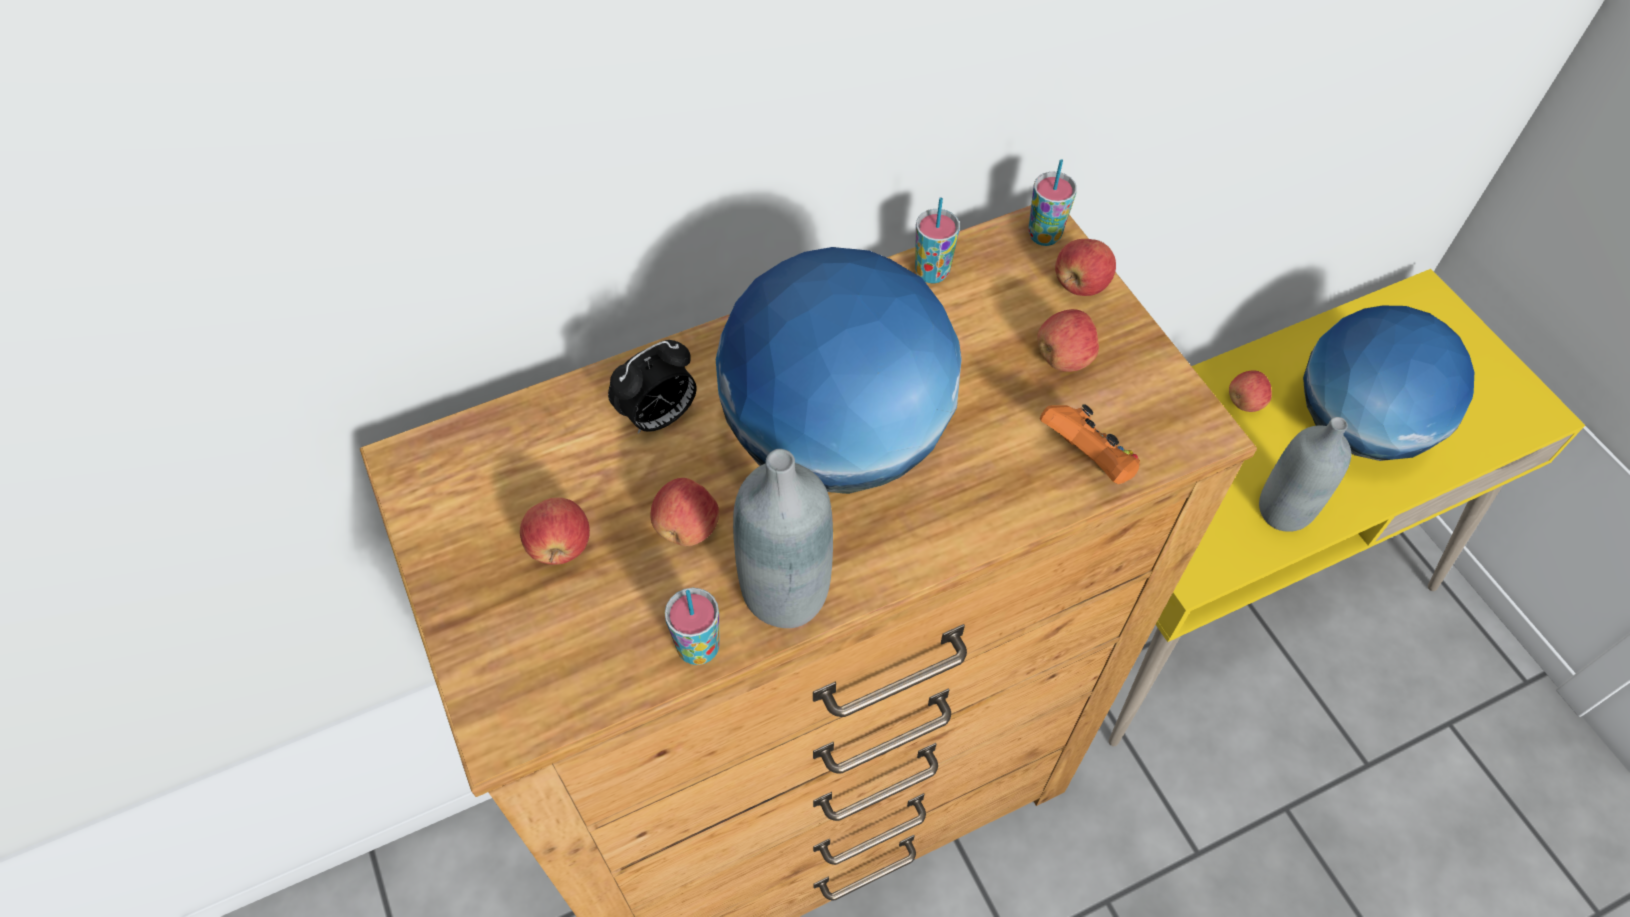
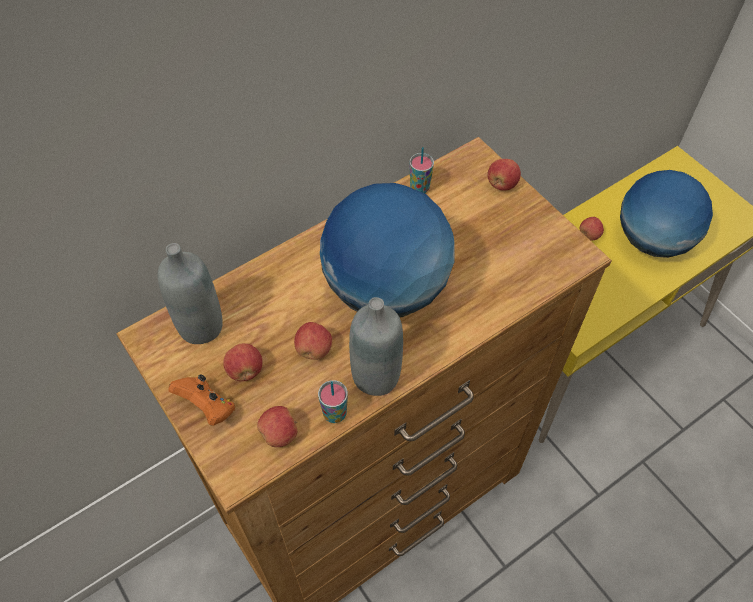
camera: 10 degrees left, 0 degrees up
alarm clock [608,340,697,434] -> none
cup [1028,159,1077,246] -> none
apple [1037,309,1099,372] -> apple moved to [257,406,298,447]
orange game controller [1040,404,1140,484] -> orange game controller moved to [168,374,235,426]
grey bottle [1259,417,1351,532] -> grey bottle moved to [158,243,223,344]

